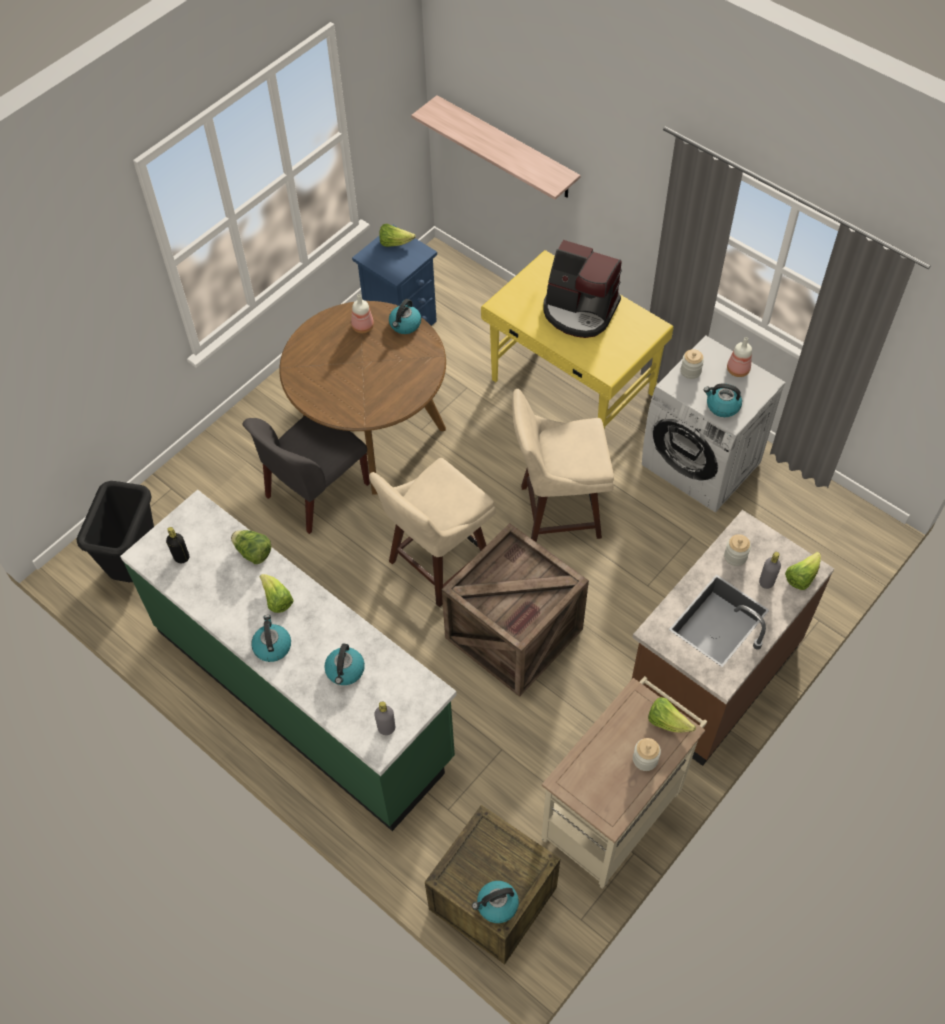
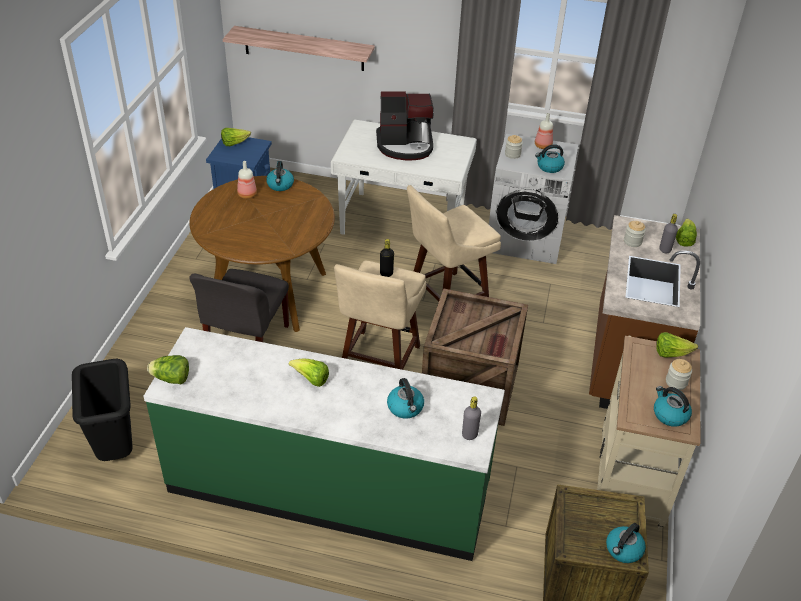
camera: 30 degrees left, 15 degrees down
black bottle [166,527,189,563] -> black bottle moved to [380,239,394,277]
lettuce [231,530,271,564] -> lettuce moved to [147,355,189,385]
kettle [251,614,291,662] -> kettle moved to [654,386,692,427]
yellow desk [481,250,673,430] -> white desk [331,120,477,235]

